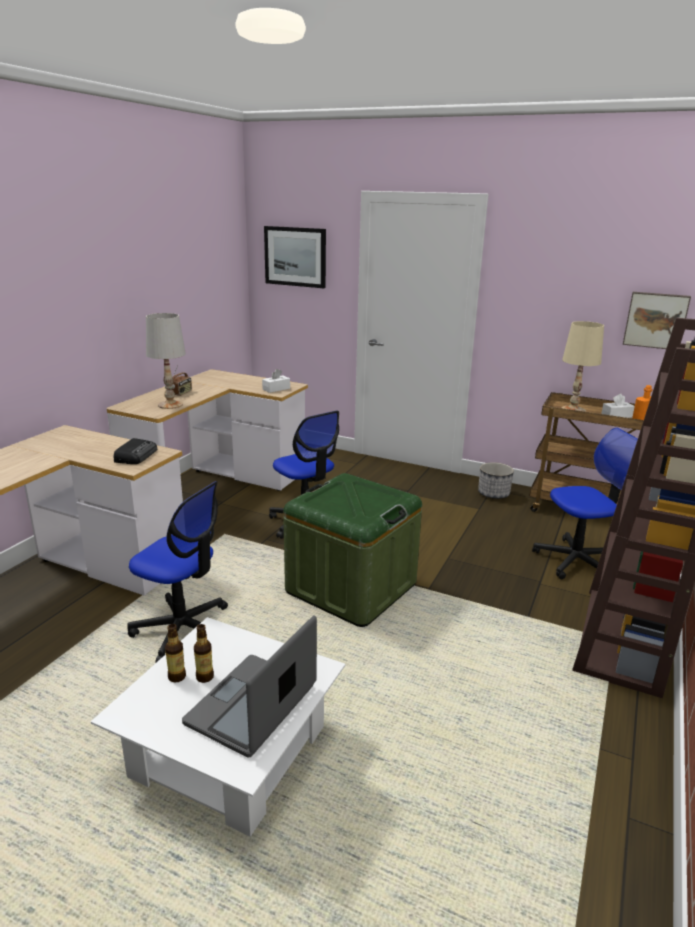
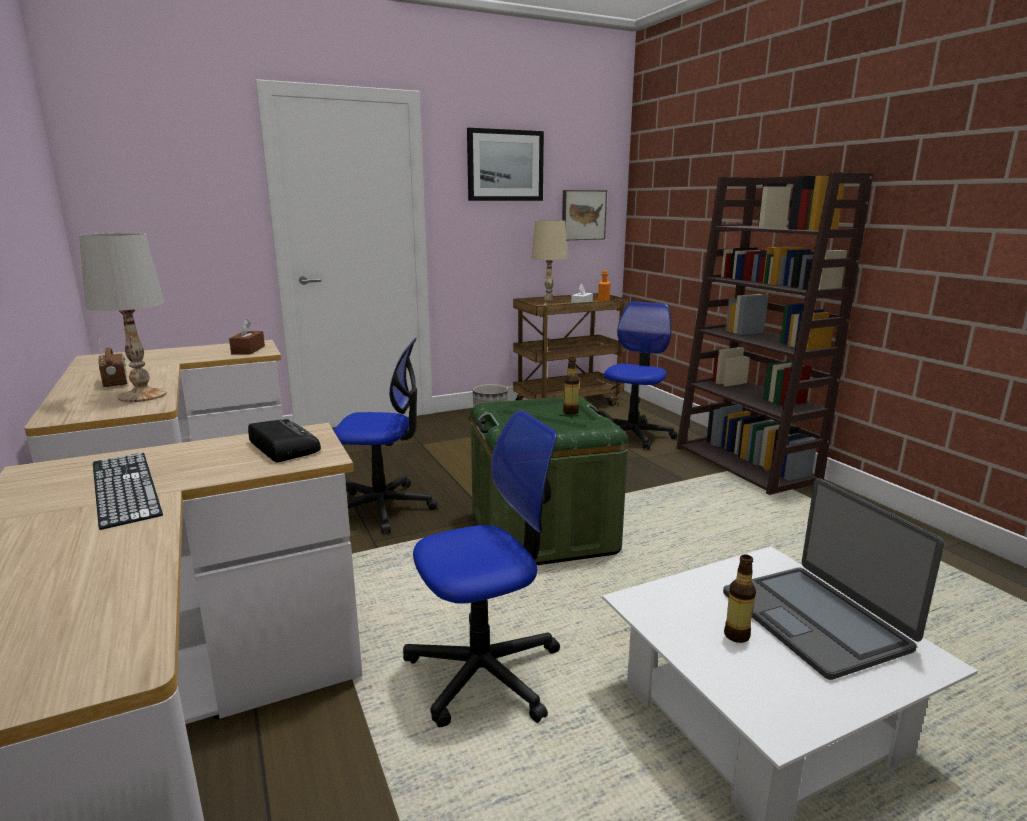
camera: 50 degrees left, 5 degrees down
bottle [165,624,186,683] -> bottle moved to [563,357,579,415]
white tissue box [262,369,290,393] -> brown tissue box [229,319,265,354]
picture [264,226,326,288] -> picture moved to [467,128,544,201]
none -> keyboard [93,452,163,530]

